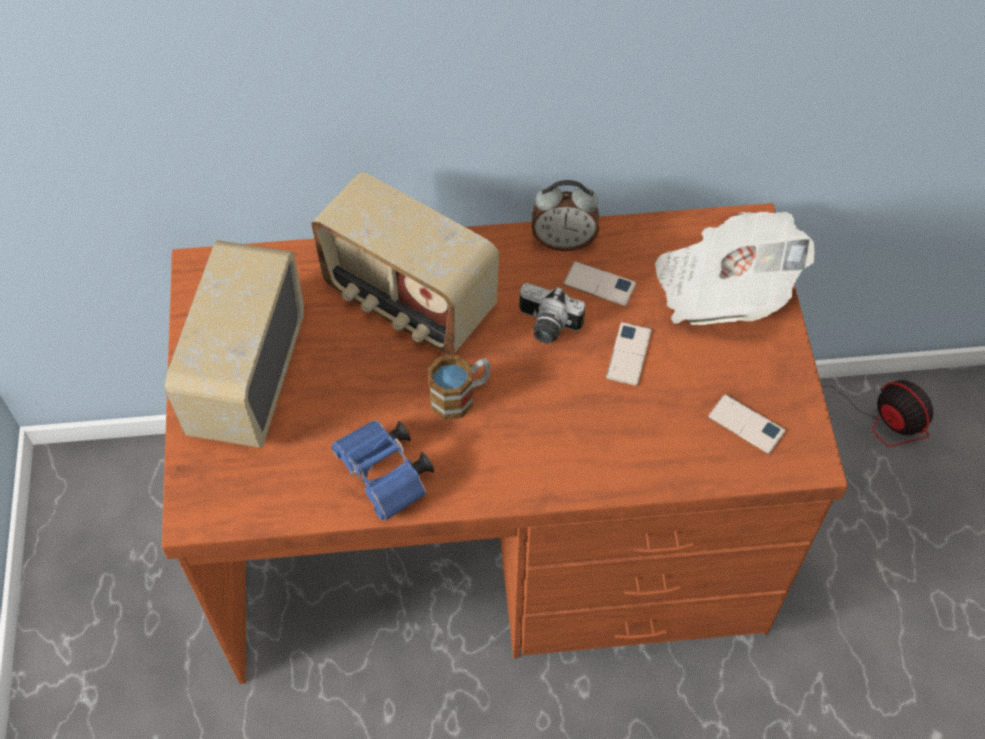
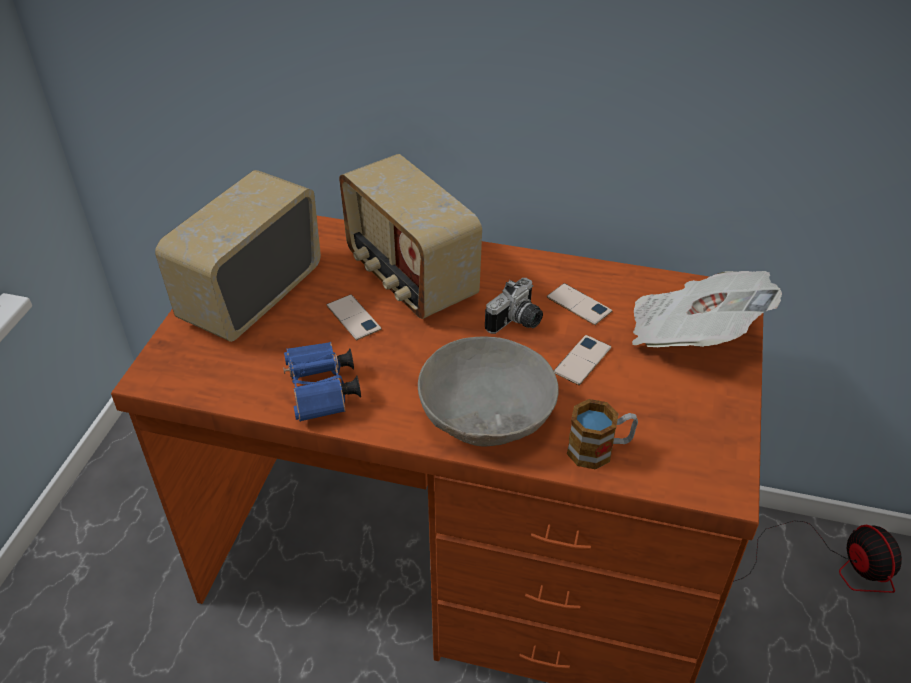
camera: 20 degrees right, 15 degrees down
mug [428,355,490,419] -> mug moved to [567,399,638,470]
camera [519,283,585,344] -> camera turned 90 degrees counterclockwise [485,278,543,334]
alarm clock [532,180,599,251] -> none
phone [708,394,786,454] -> phone moved to [327,294,382,340]
none -> grey bowl [418,336,559,447]

